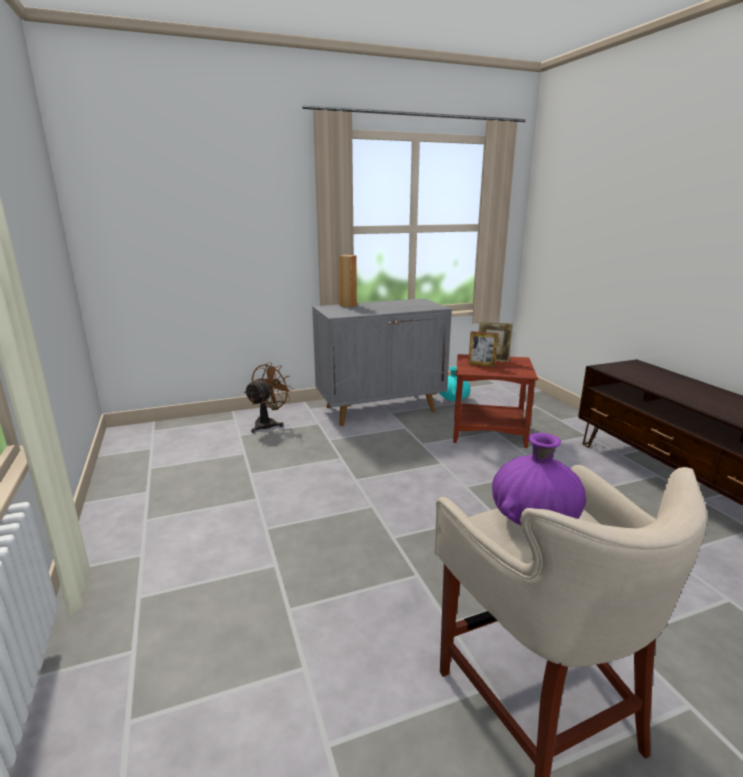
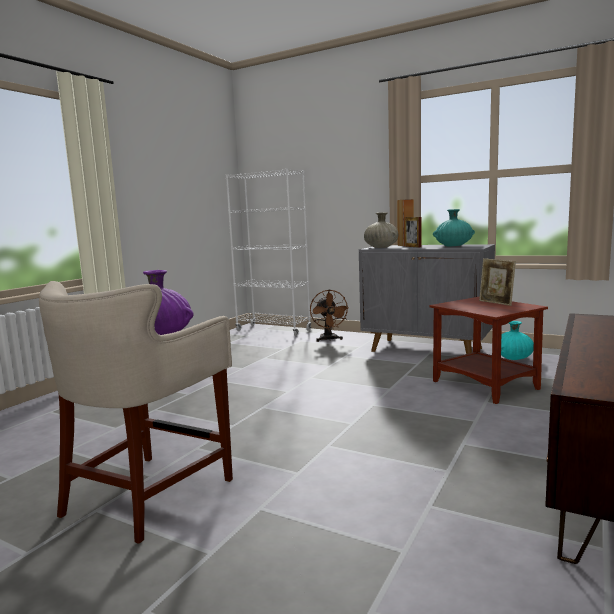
camera: 50 degrees right, 10 degrees down
brown fan [244,362,293,433] -> brown fan turned 90 degrees clockwise [310,290,349,342]
picture frame [468,331,498,367] -> picture frame moved to [405,217,421,248]
none -> white bookcase [226,169,311,336]
none -> beige vase [364,212,398,248]
none -> turquoise vase [433,209,475,246]

